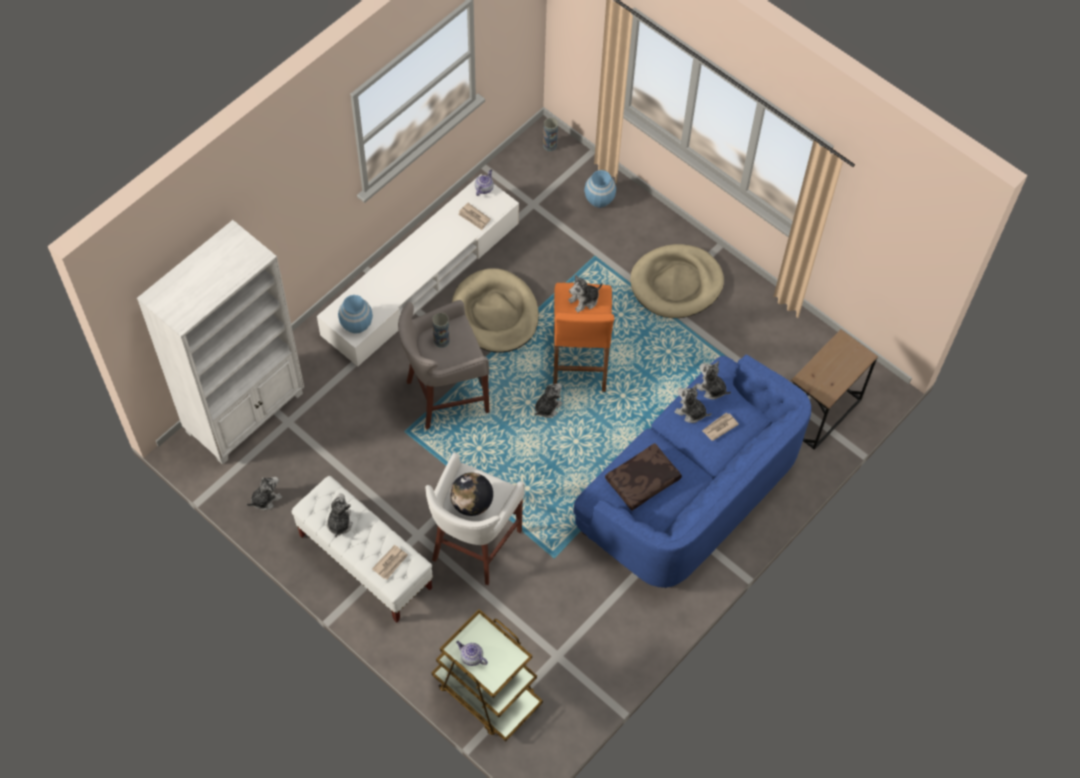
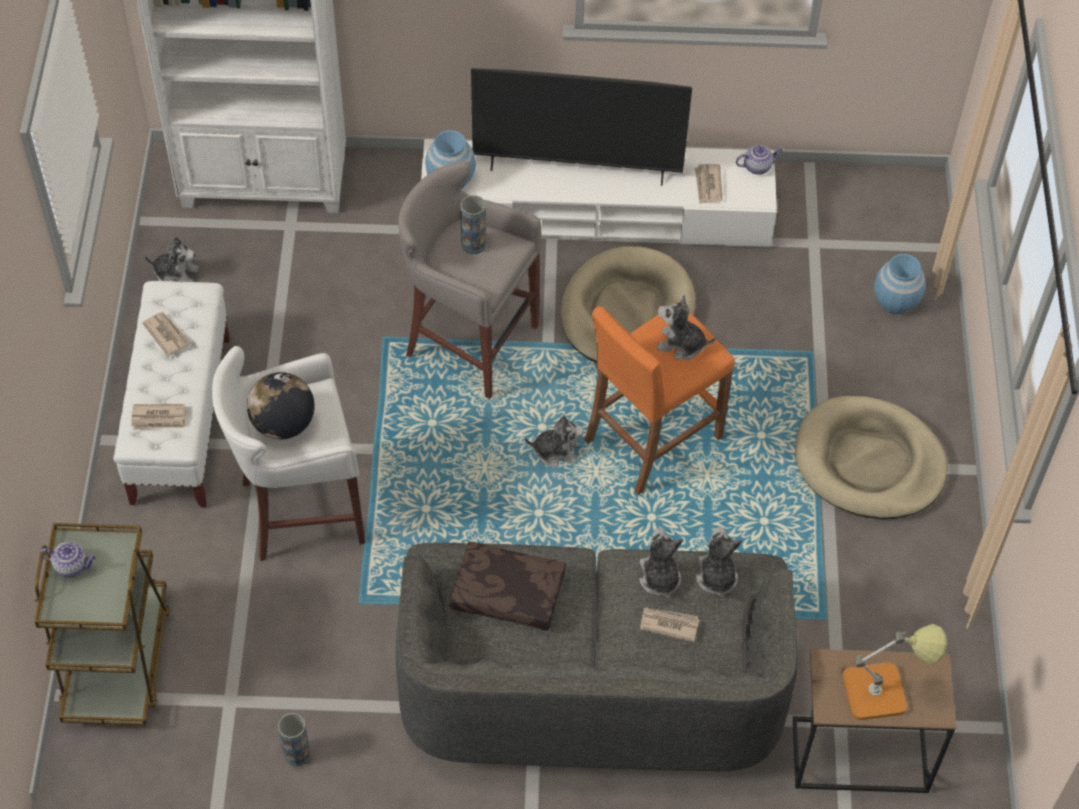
camera: 50 degrees right, 5 degrees down
plush toy [326,493,353,537] -> newspaper [142,312,190,356]
teapot [456,641,488,666] -> teapot turned 105 degrees clockwise [40,542,96,577]
vase [543,118,558,151] -> vase moved to [278,713,311,767]
blue sofa [573,354,811,588] -> grey sofa [396,542,798,771]
none -> television [471,68,692,186]
none -> table lamp [843,624,947,720]

